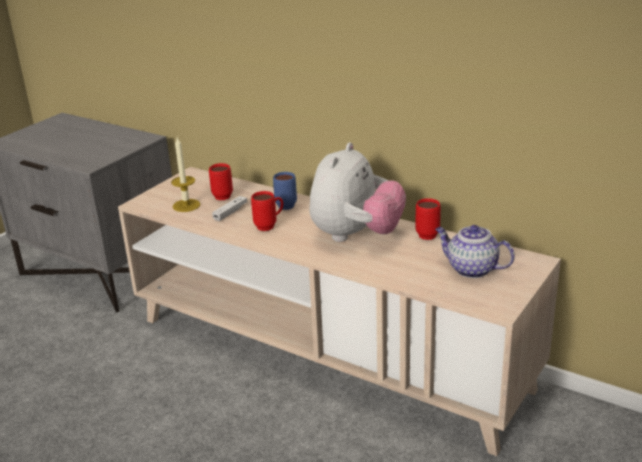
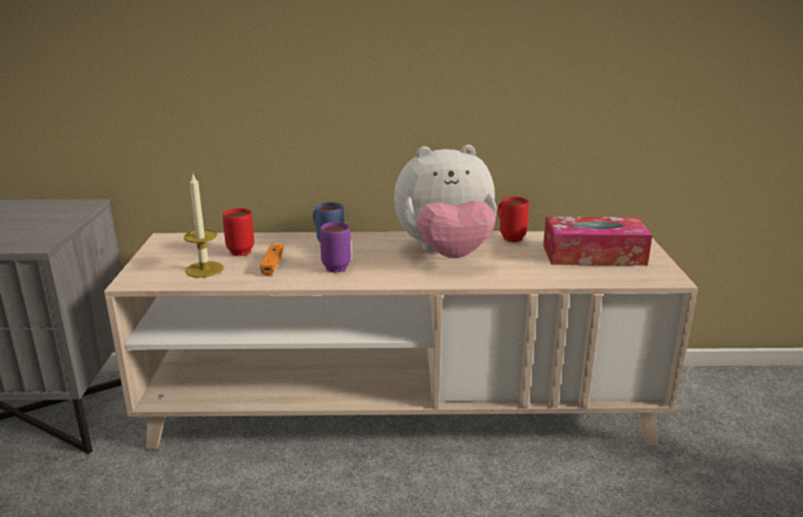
camera: 35 degrees left, 5 degrees down
white game controller [212,196,247,221] -> orange game controller [260,243,284,275]
red mug [251,191,283,231] -> purple mug [320,222,351,273]
plush toy [309,142,406,242] -> plush toy turned 90 degrees clockwise [394,145,497,258]
teapot [435,225,515,278] -> tissue box [543,216,652,266]

